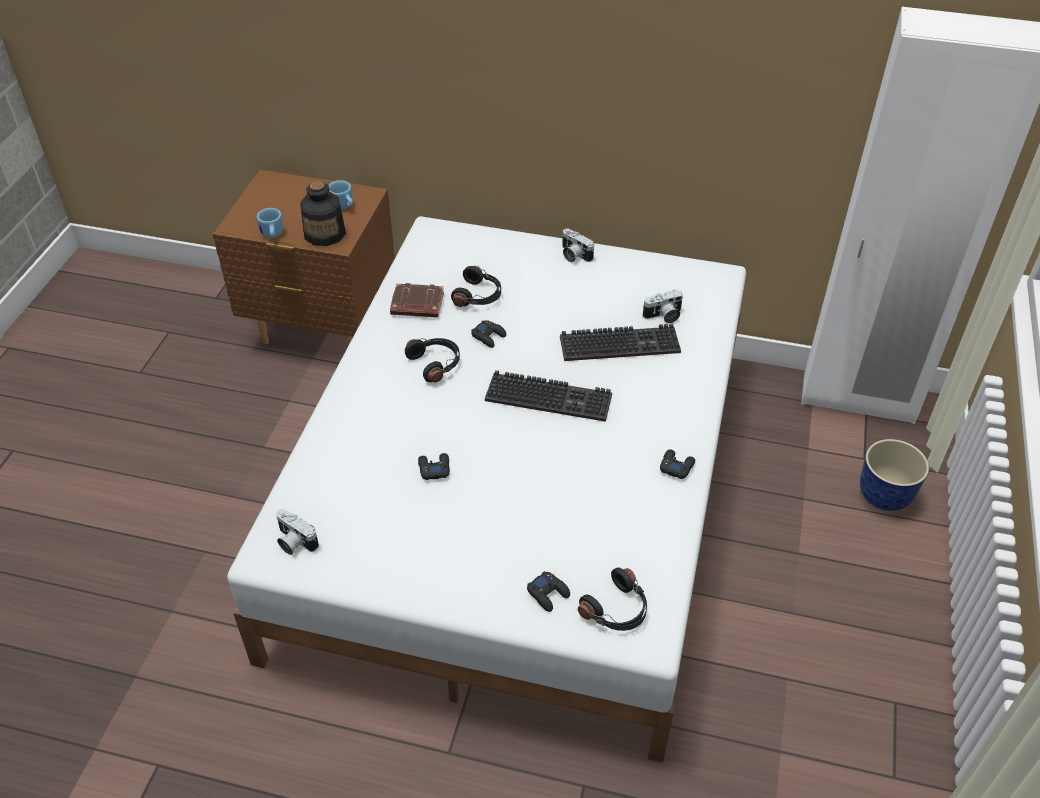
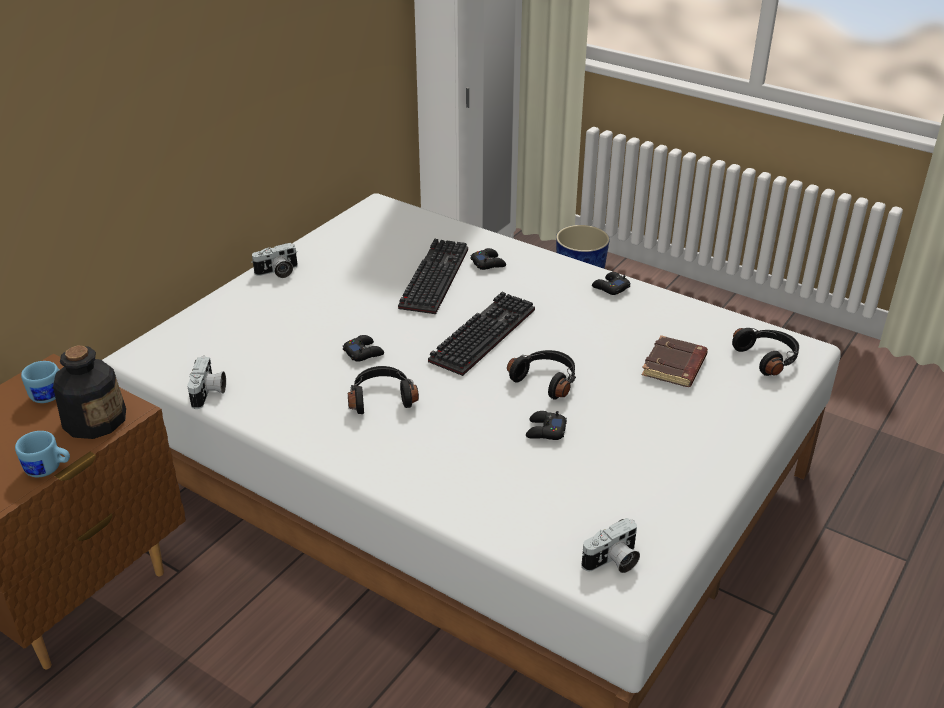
camera: 70 degrees left, 10 degrees down
brown book [390,283,444,318] -> brown book moved to [642,335,708,387]
black headphones [451,266,501,307] -> black headphones moved to [507,350,576,400]
black game controller [527,571,570,612] -> black game controller moved to [470,248,506,270]
camera [642,290,683,323] -> camera moved to [187,356,226,409]

